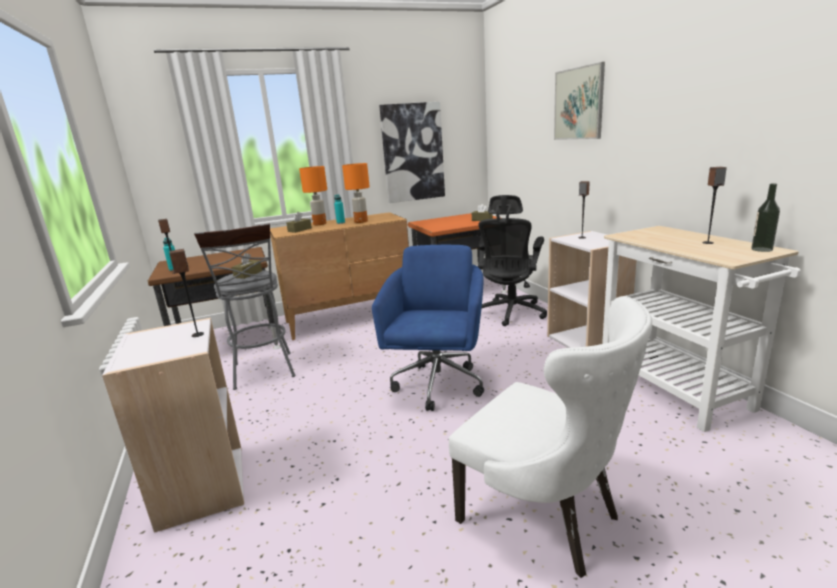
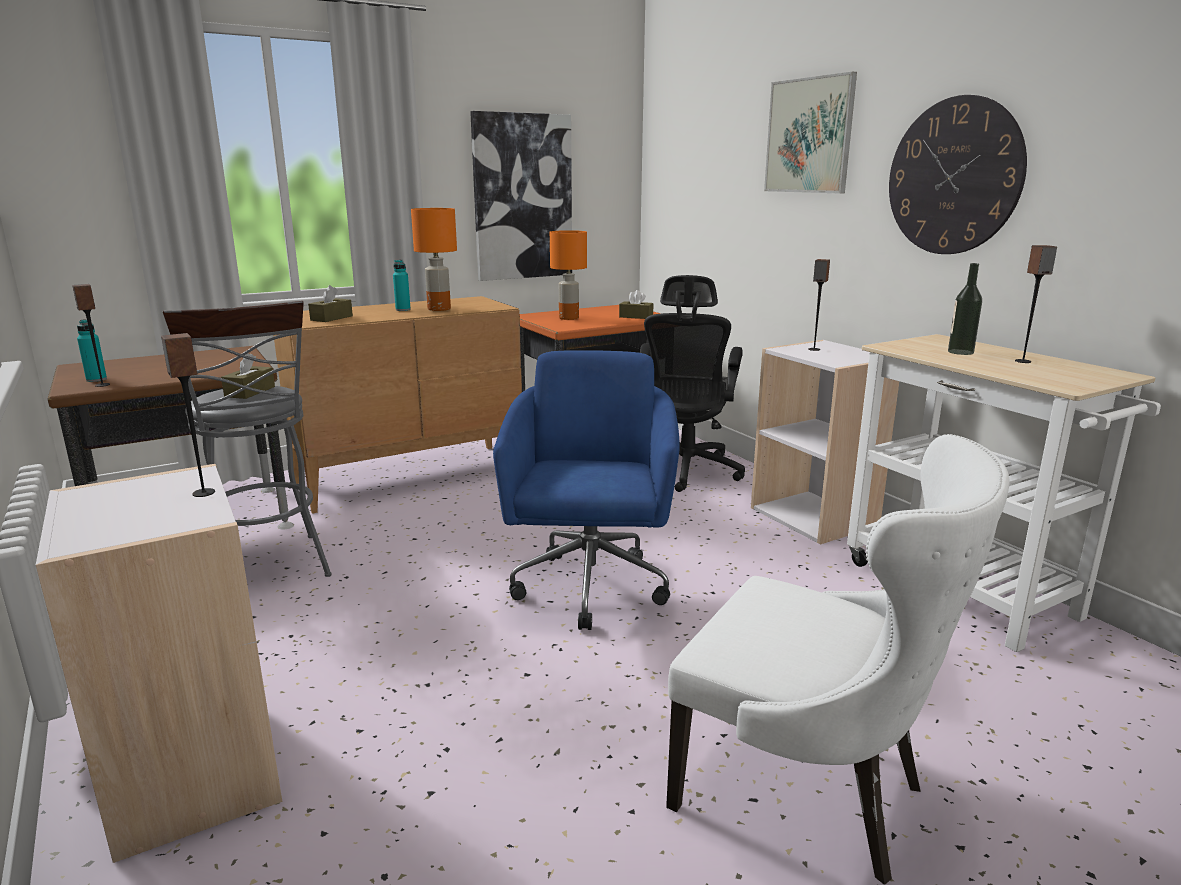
camera: 10 degrees left, 0 degrees up
orange table lamp [299,166,327,225] -> orange table lamp moved to [550,230,587,320]
bottle [751,184,780,252] -> bottle moved to [948,263,982,355]
none -> wall clock [889,95,1027,254]

